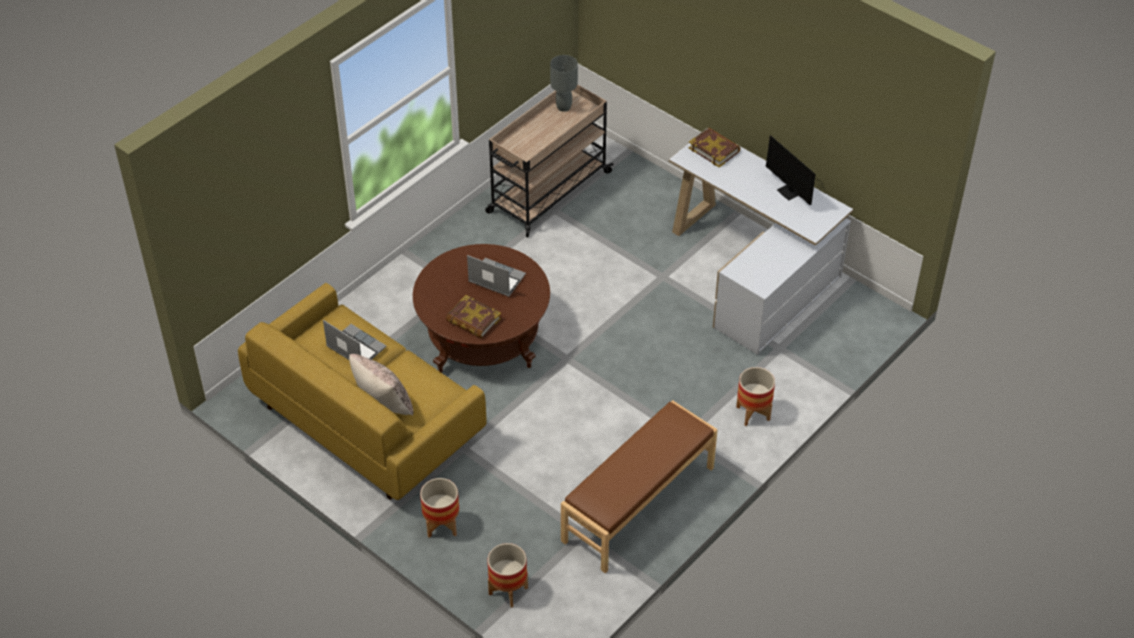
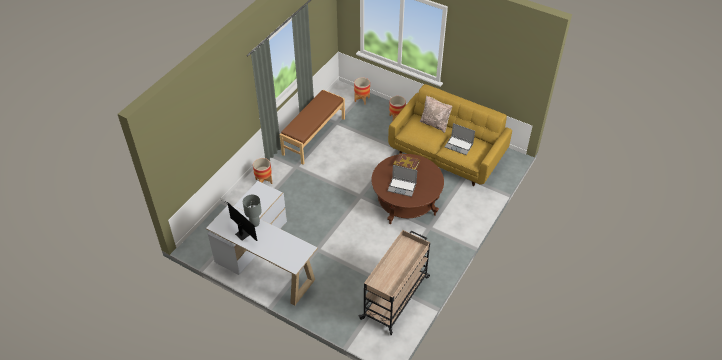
camera: 170 degrees right, 0 degrees up
grey table lamp [550,55,578,112] -> grey table lamp moved to [243,195,262,227]
book [689,128,741,167] -> none

